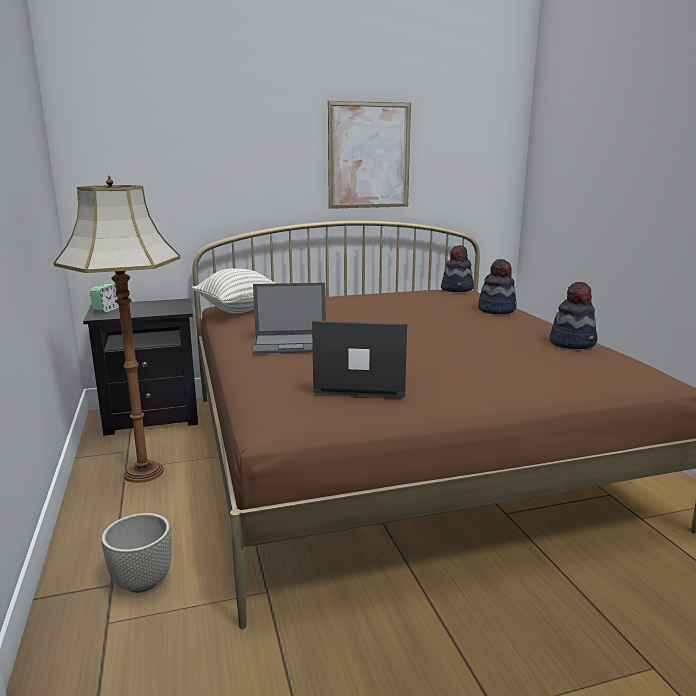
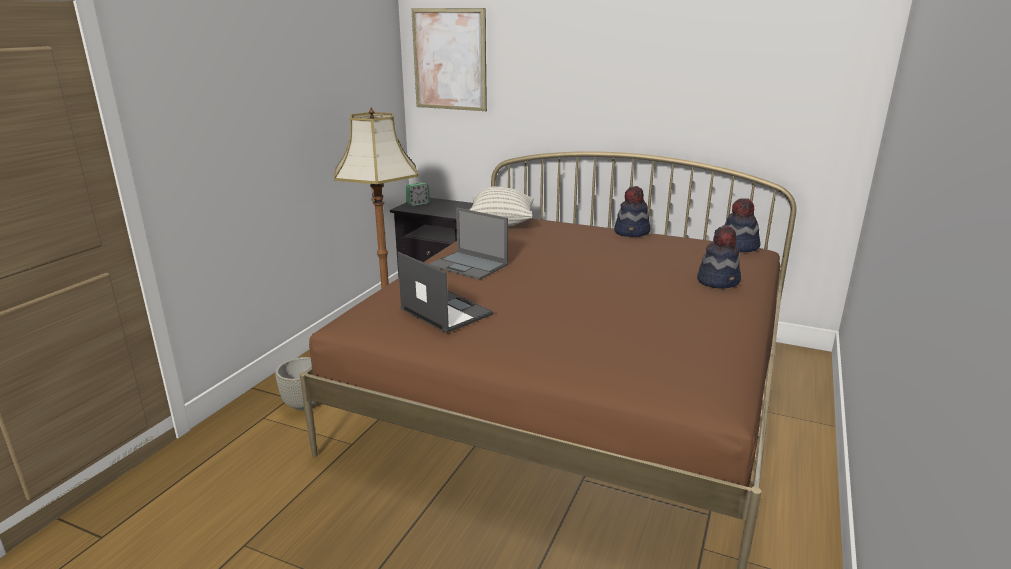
camera: 40 degrees right, 5 degrees up
picture [328,101,411,209] -> picture moved to [411,8,487,111]
hat [549,281,598,349] -> hat moved to [614,186,650,237]

